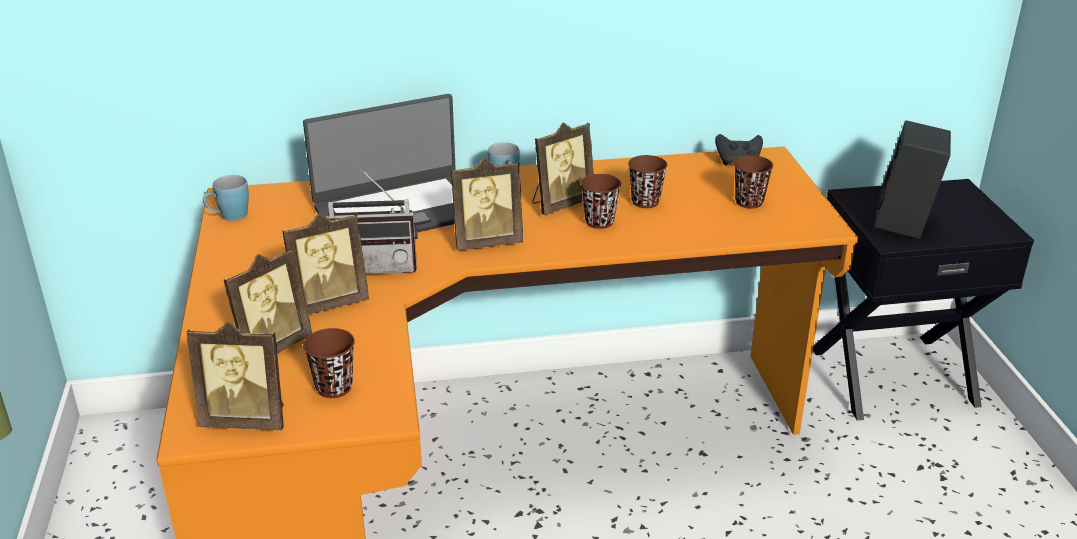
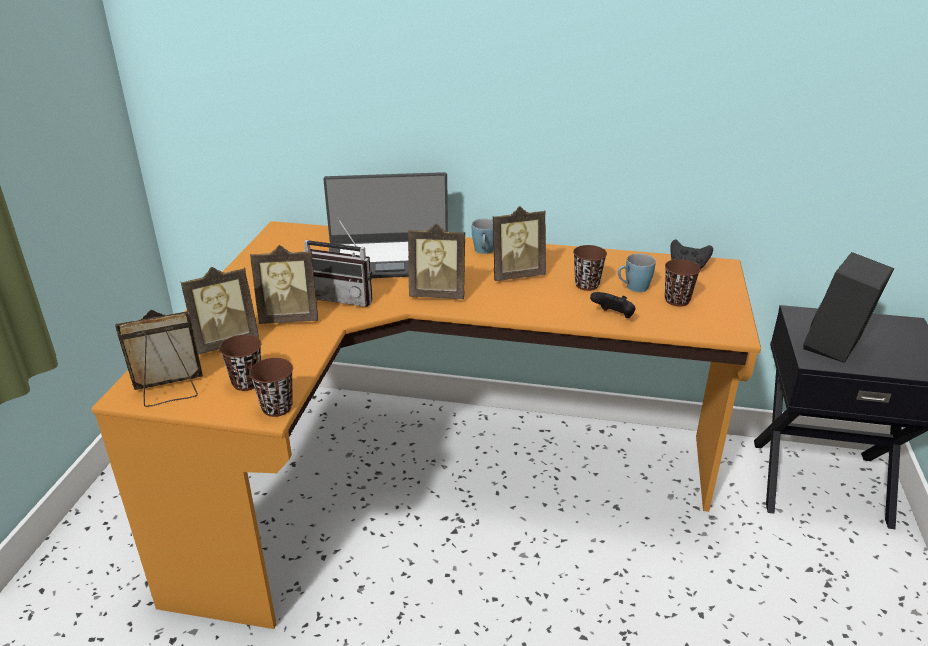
camera: 20 degrees right, 0 degrees up
picture frame [187,322,284,430] -> picture frame turned 135 degrees clockwise [115,310,203,407]
blue mug [203,175,249,221] -> blue mug moved to [618,253,656,292]
brown cup [581,174,621,229] -> brown cup moved to [249,358,293,417]
none -> black game controller [590,292,636,318]

